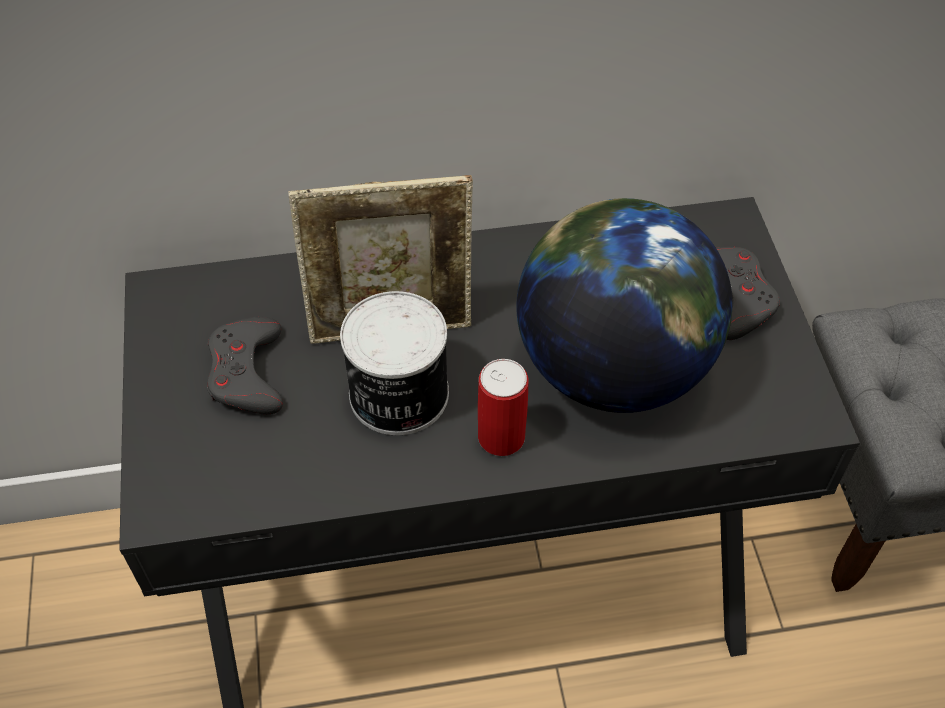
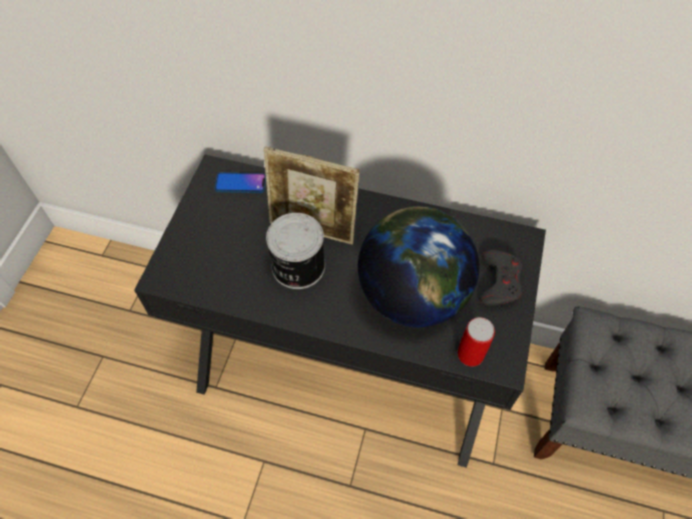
camera: 25 degrees right, 5 degrees up
grey game controller [207,316,283,415] -> none
can [478,359,528,456] -> can moved to [457,317,495,367]
none -> phone [214,172,266,193]

